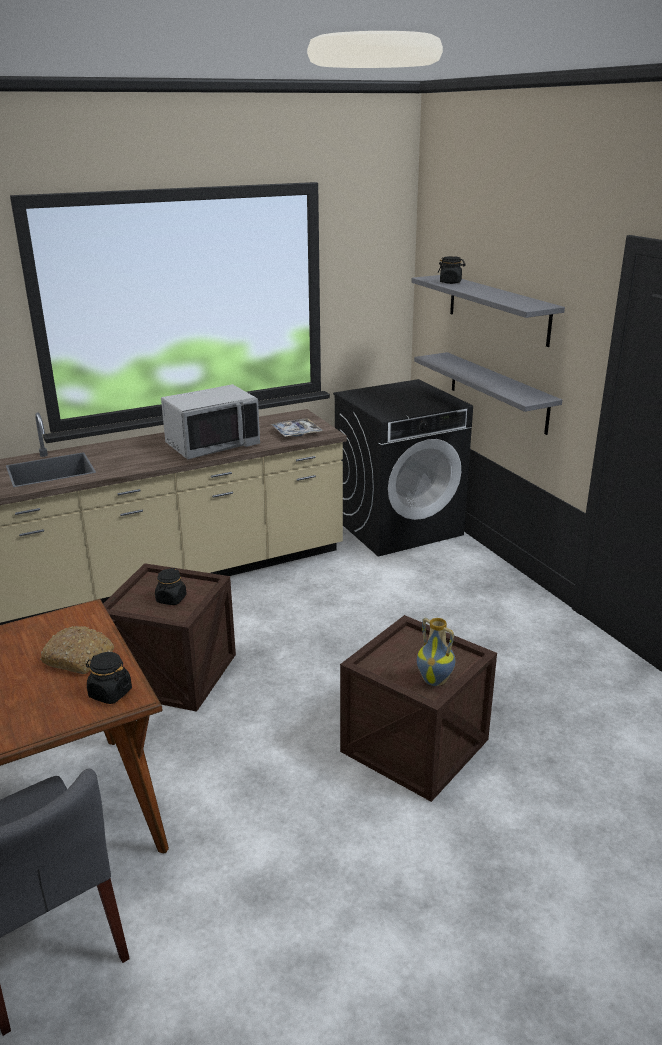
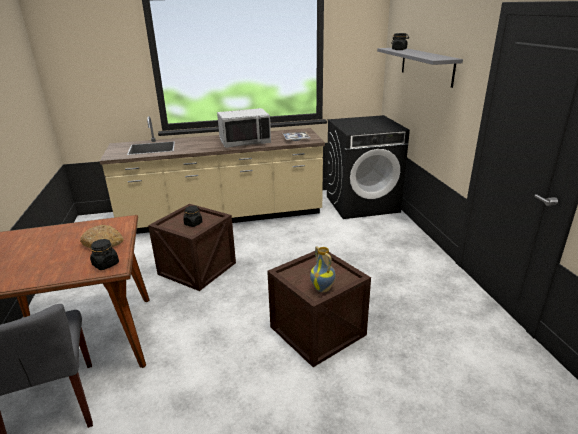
camera: 15 degrees right, 0 degrees up
grey shelf [414,352,562,435] -> none

